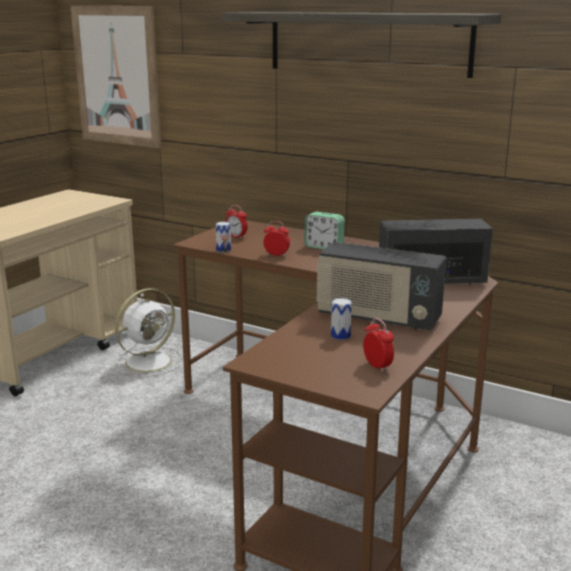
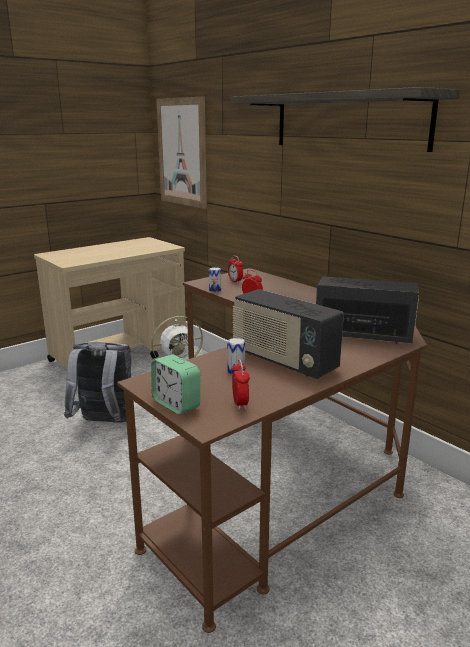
camera: 20 degrees right, 0 degrees up
alarm clock [304,212,345,249] -> alarm clock moved to [151,354,200,414]
none -> grey backpack [64,342,131,423]

